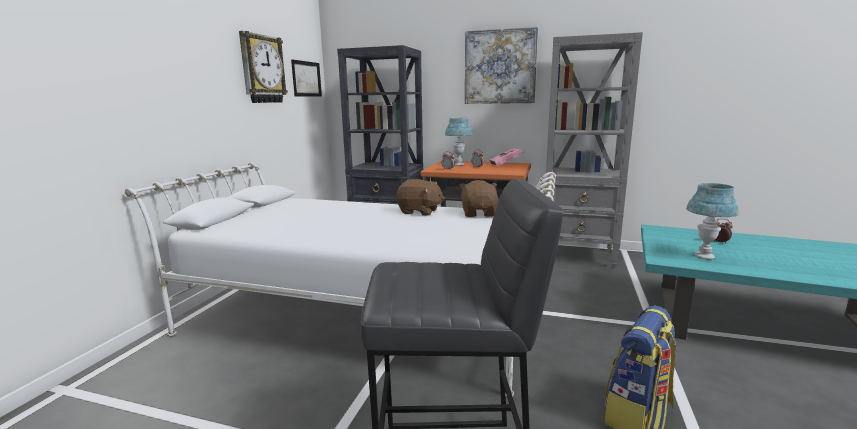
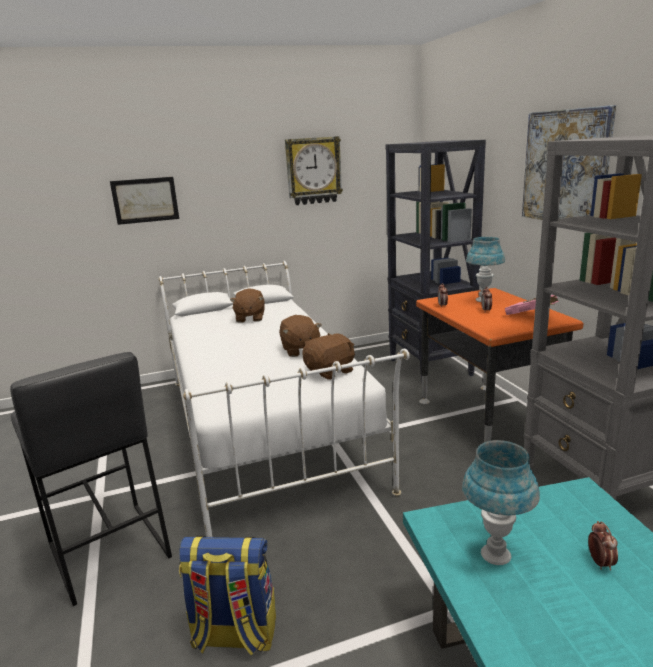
camera: 55 degrees right, 5 degrees up
picture [291,59,322,97] -> picture moved to [110,177,179,225]
none -> brown plush toy [230,288,265,323]

